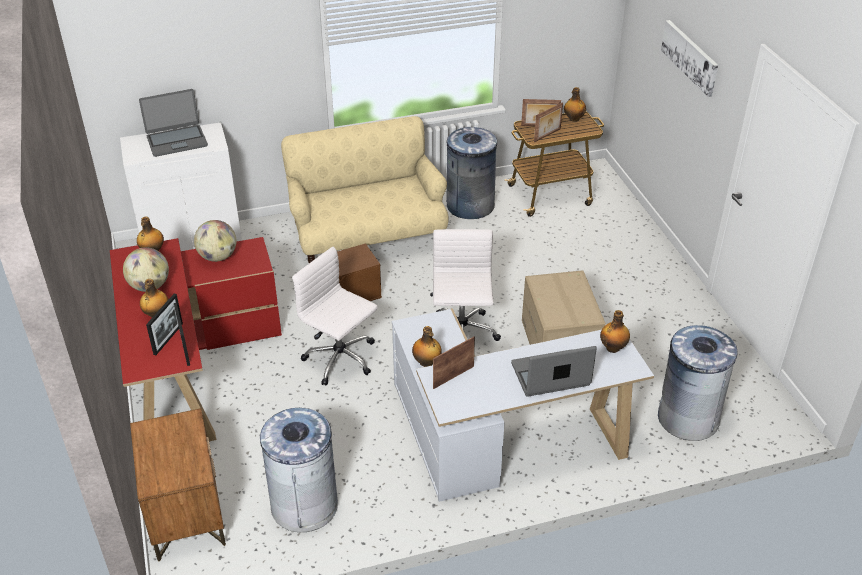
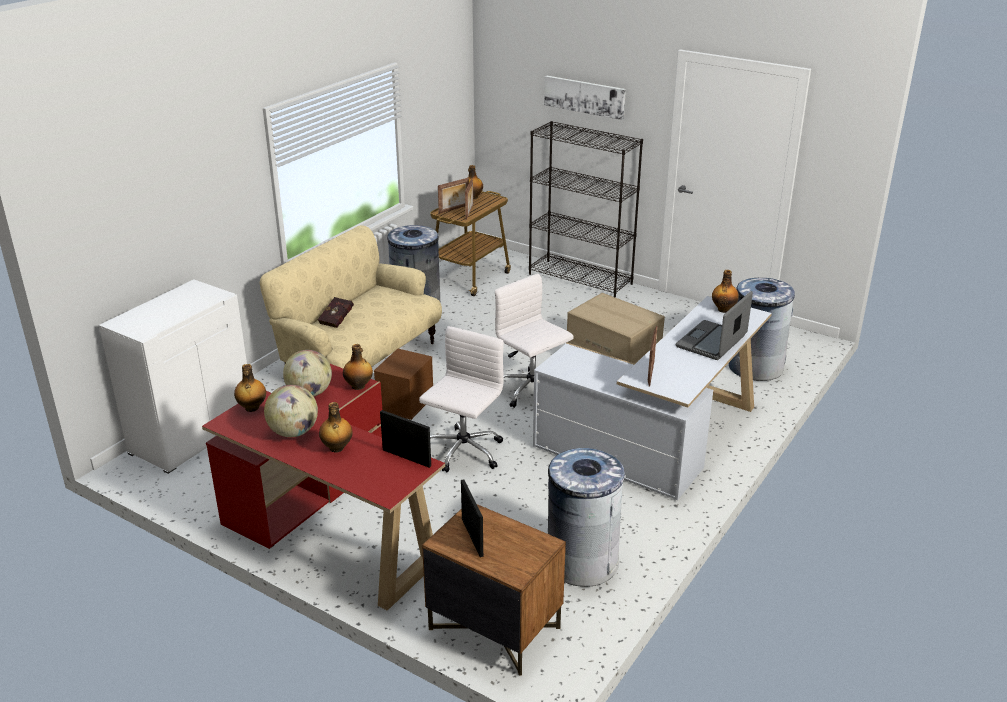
camera: 40 degrees left, 10 degrees down
laptop [139,89,208,157] -> none
picture frame [146,293,183,355] -> picture frame moved to [461,479,483,557]
white office chair [292,247,378,386] -> white office chair turned 120 degrees clockwise [419,326,504,472]
bottle [412,326,442,367] -> bottle moved to [343,344,373,390]
none -> red book [318,297,354,328]
none -> black bookcase [529,121,643,298]

